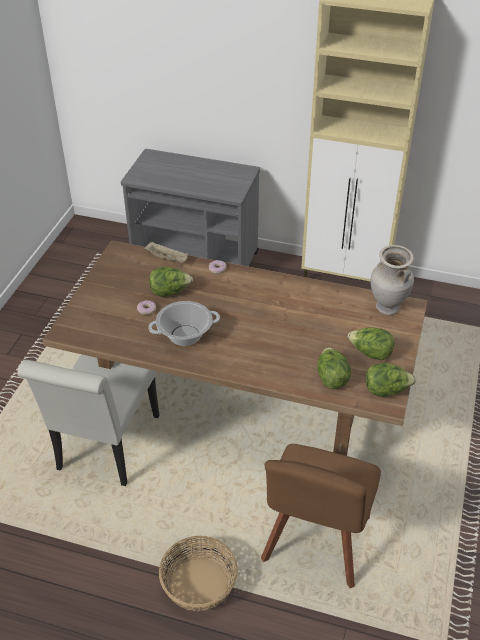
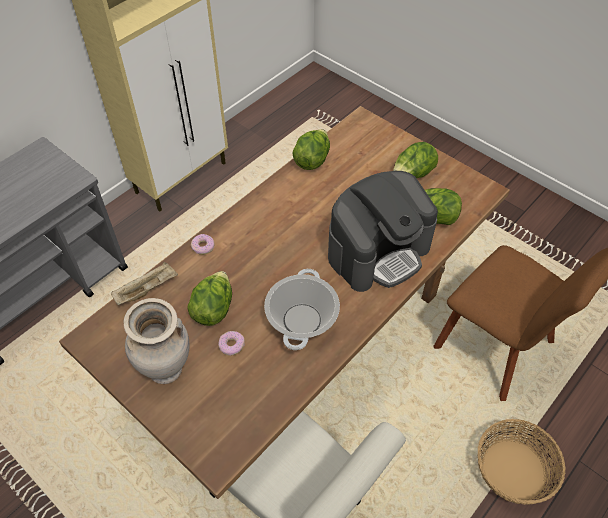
camera: 65 degrees left, 10 degrees up
lettuce [366,363,416,397] -> lettuce moved to [292,129,330,170]
beige vase [371,245,414,315] -> beige vase moved to [124,298,189,384]
none -> coffee machine [328,171,438,292]

